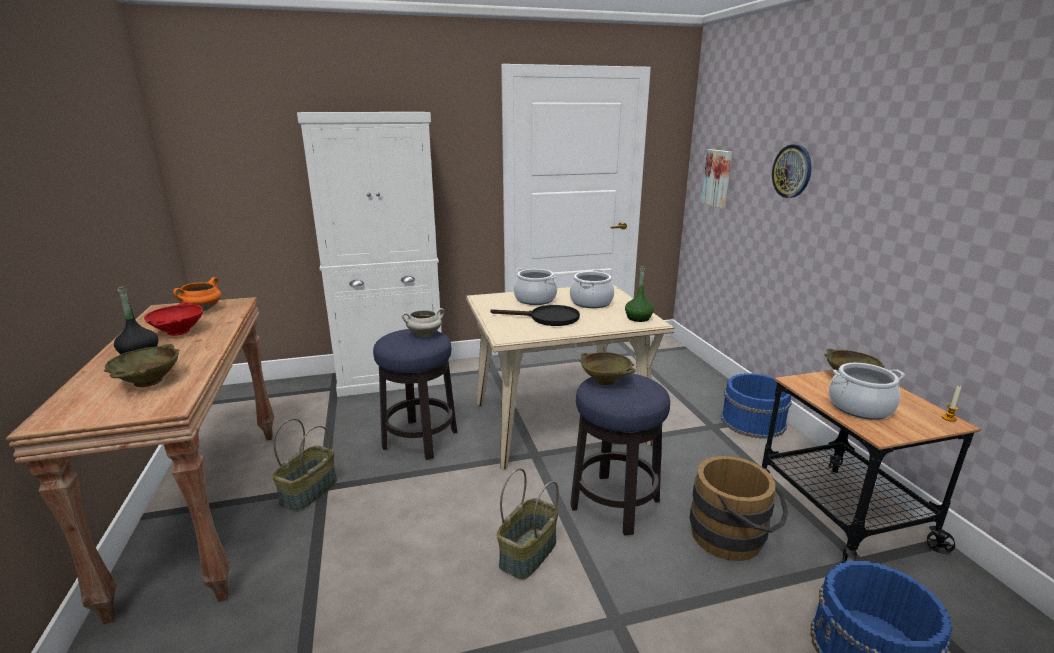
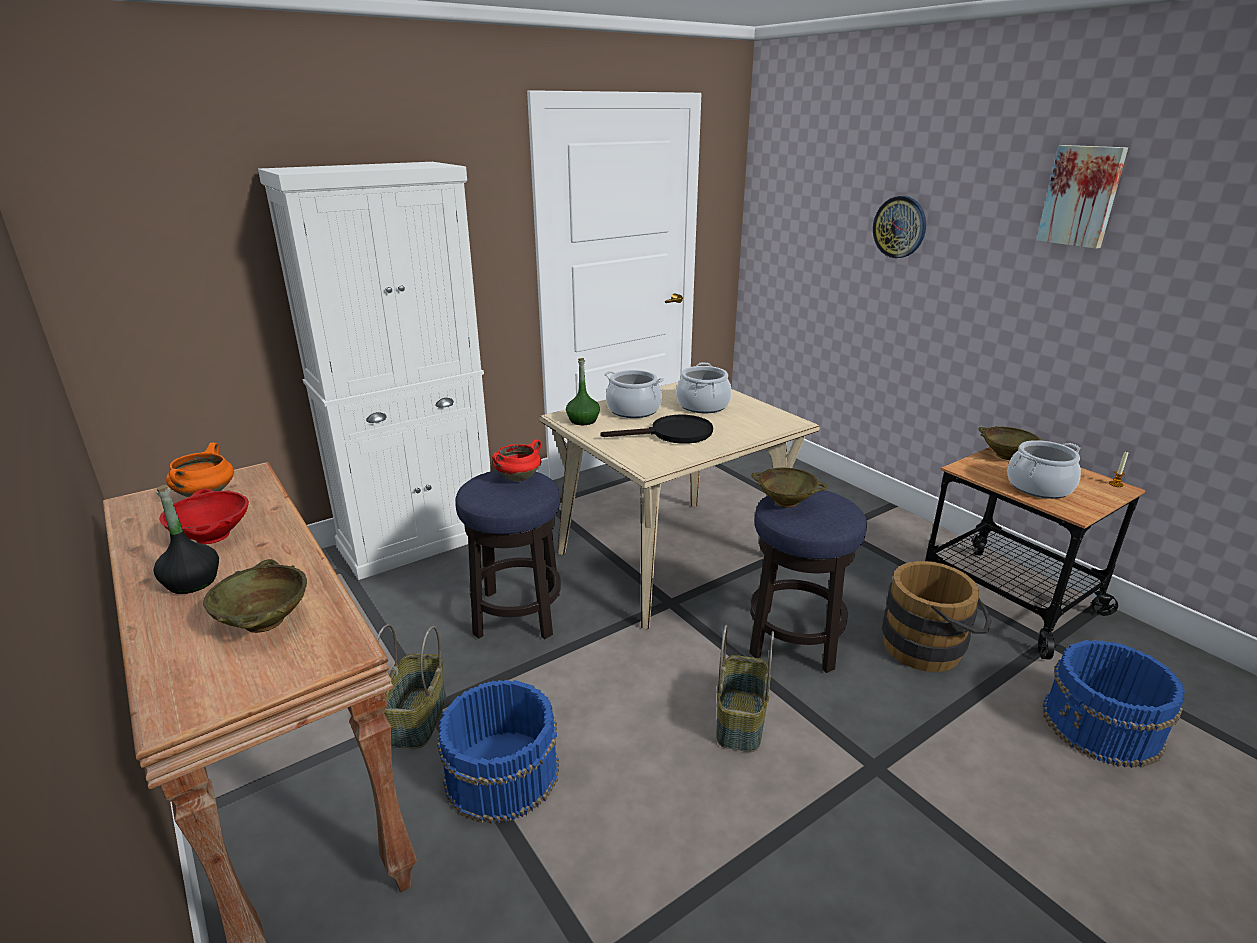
camera: 20 degrees left, 5 degrees up
white cooking pot [402,308,444,337] -> red cooking pot [492,439,541,481]
green bottle [625,266,654,322] -> green bottle moved to [566,358,600,425]
picture [701,149,732,208] -> picture moved to [1036,145,1128,249]
blue bucket [721,373,792,439] -> blue bucket moved to [437,680,559,824]

